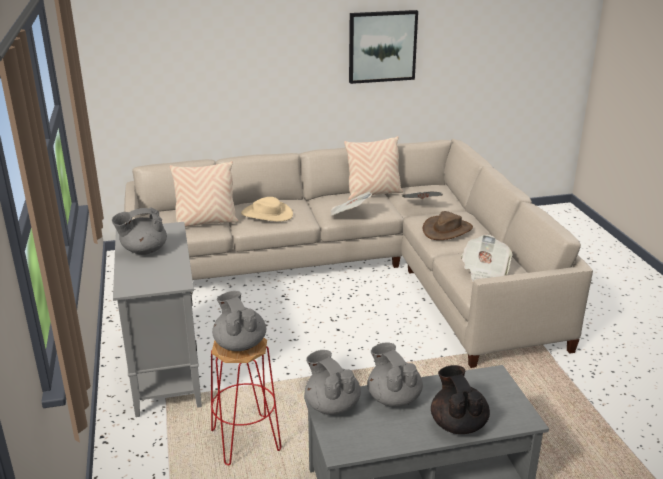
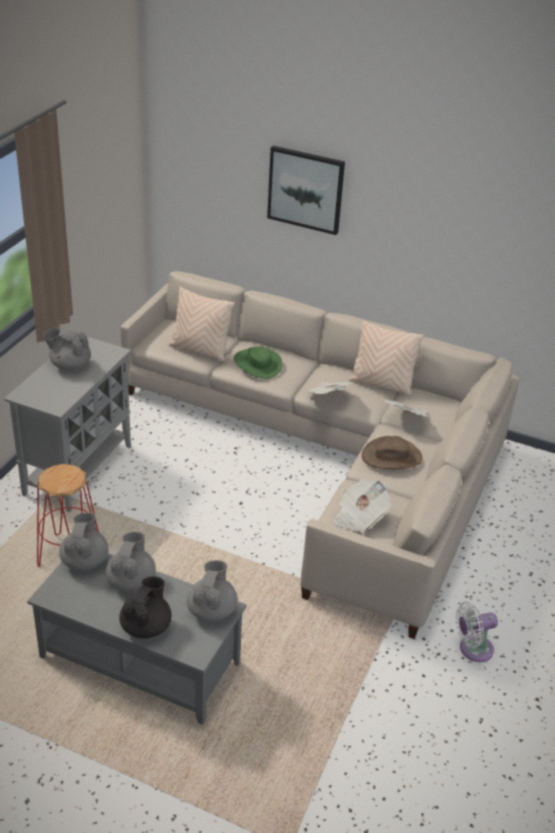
camera: 35 degrees right, 10 degrees up
grey teapot [212,291,266,351] -> grey teapot moved to [187,560,238,621]
beige hat [241,197,293,221] -> green hat [234,346,282,379]
picture [349,10,418,84] -> picture moved to [267,146,345,235]
none -> white fan [455,602,498,662]

